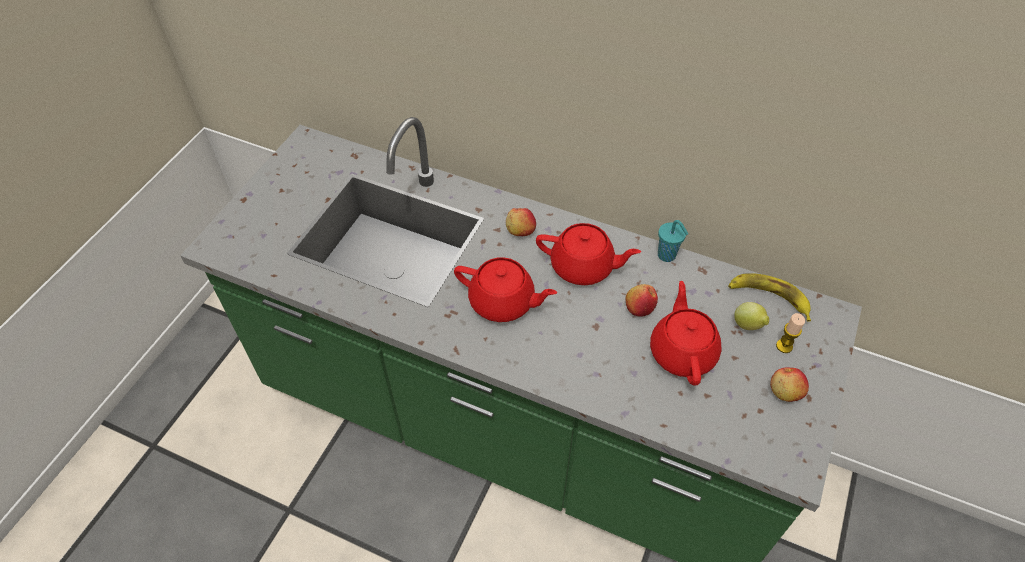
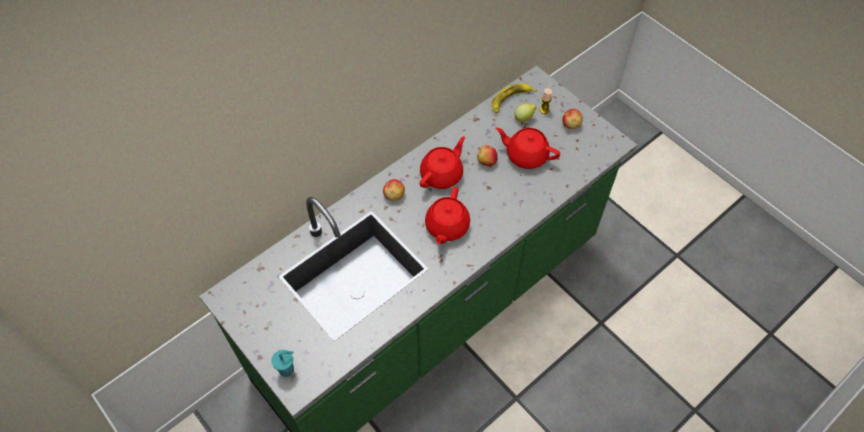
camera: 65 degrees left, 5 degrees up
red teapot [454,257,557,322] -> red teapot turned 150 degrees clockwise [425,187,470,244]
turquoise cup [658,220,688,262] -> turquoise cup moved to [271,350,294,377]

